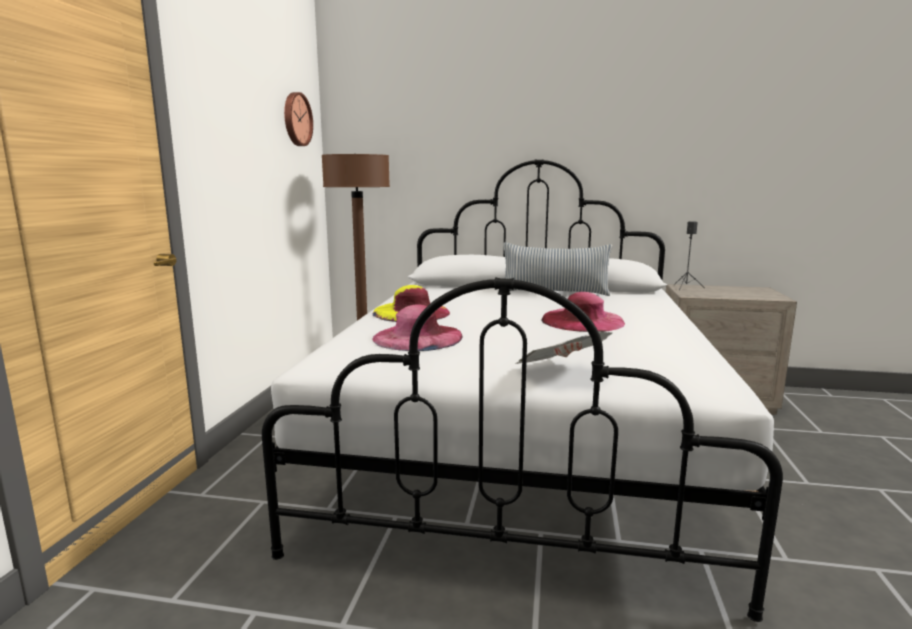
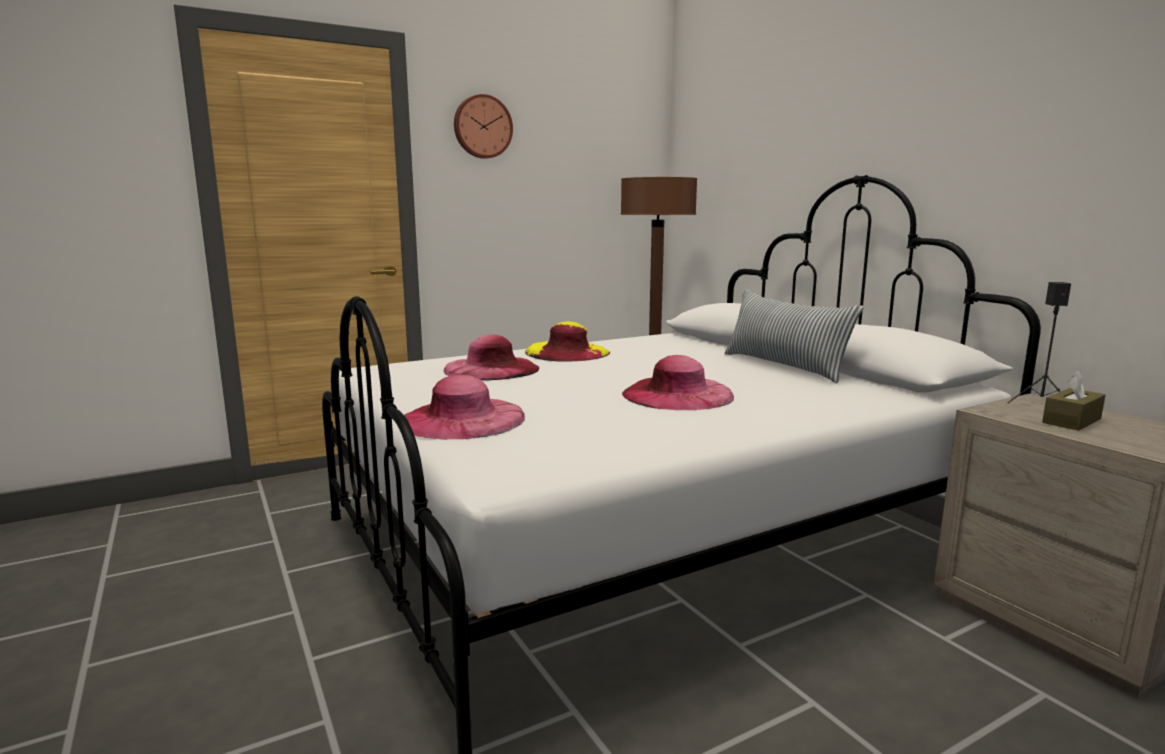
camera: 50 degrees right, 0 degrees up
wall clock [284,92,313,146] -> wall clock moved to [454,94,513,159]
newspaper [515,331,613,364] -> pink hat [404,374,525,440]
none -> brown tissue box [1042,370,1105,431]

